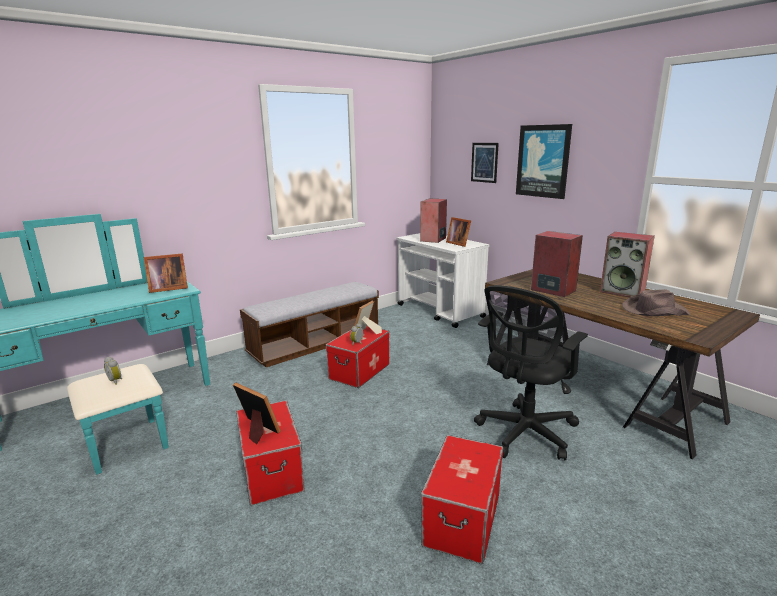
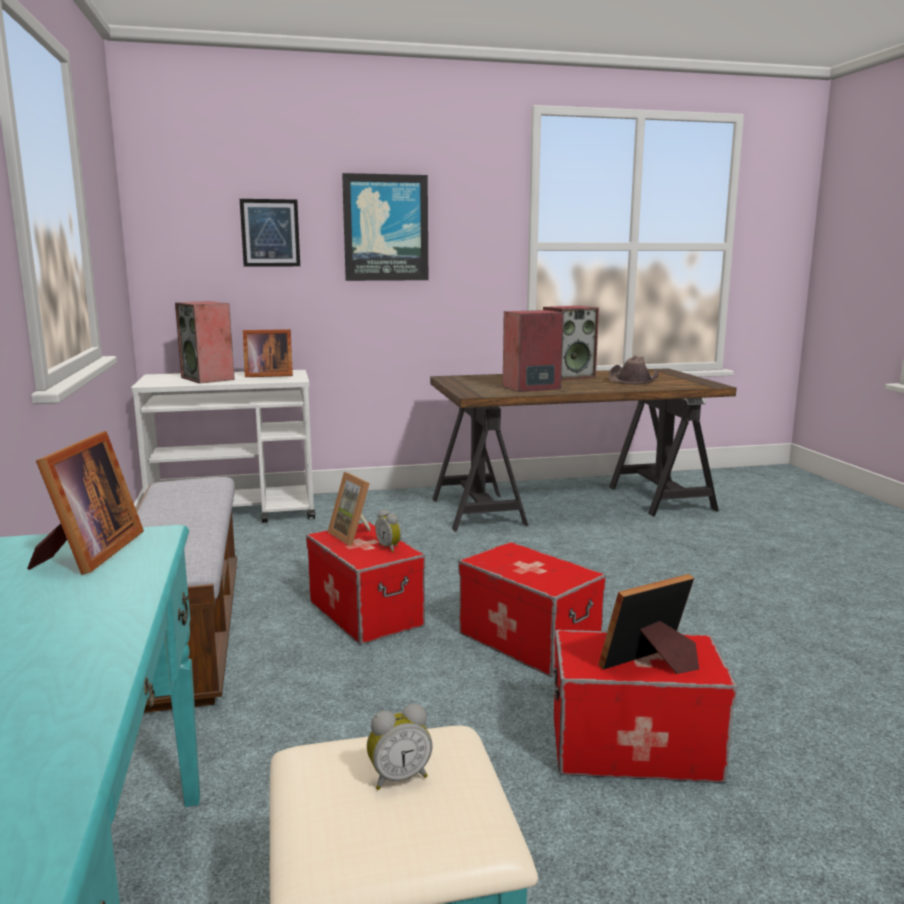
camera: 65 degrees left, 5 degrees down
storage box [421,435,503,564] -> storage box moved to [459,542,606,677]
black office chair [474,285,588,461] -> none

